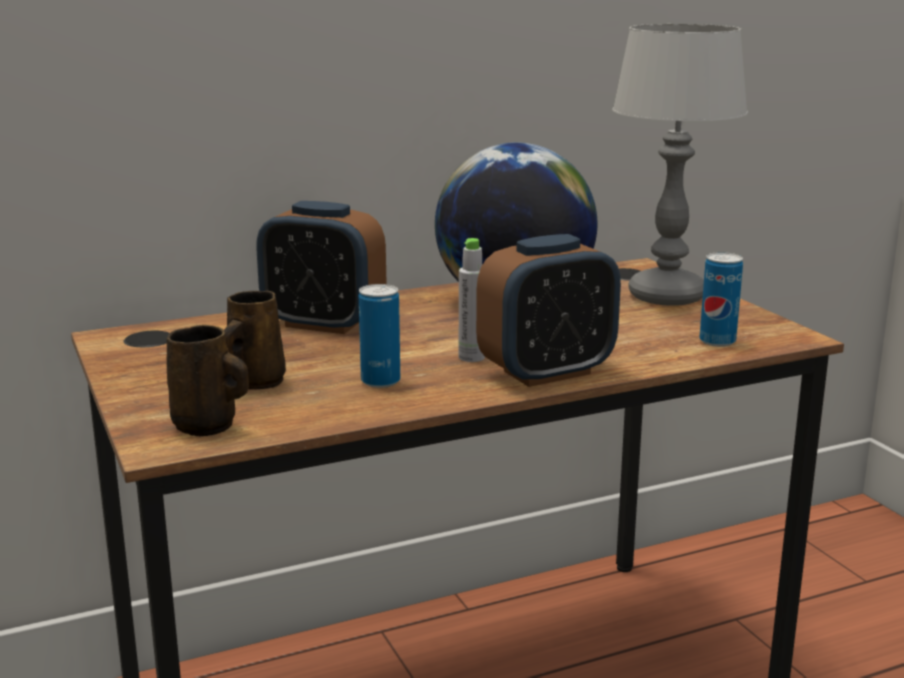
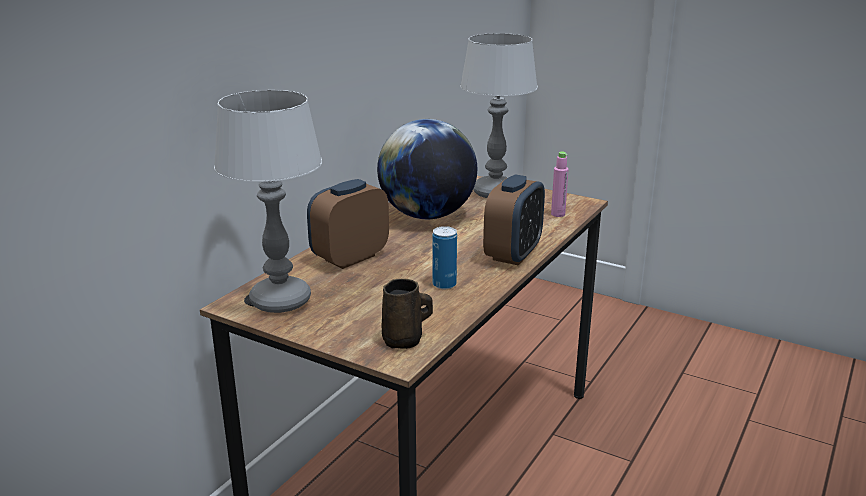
camera: 35 degrees left, 5 degrees up
brown mug [224,291,286,389] -> none
alarm clock [256,201,387,334] -> alarm clock turned 150 degrees clockwise [307,179,389,269]
grey bottle [459,238,485,362] -> none
can [699,252,743,347] -> pink bottle [551,152,569,217]
none -> table lamp [214,90,322,313]

